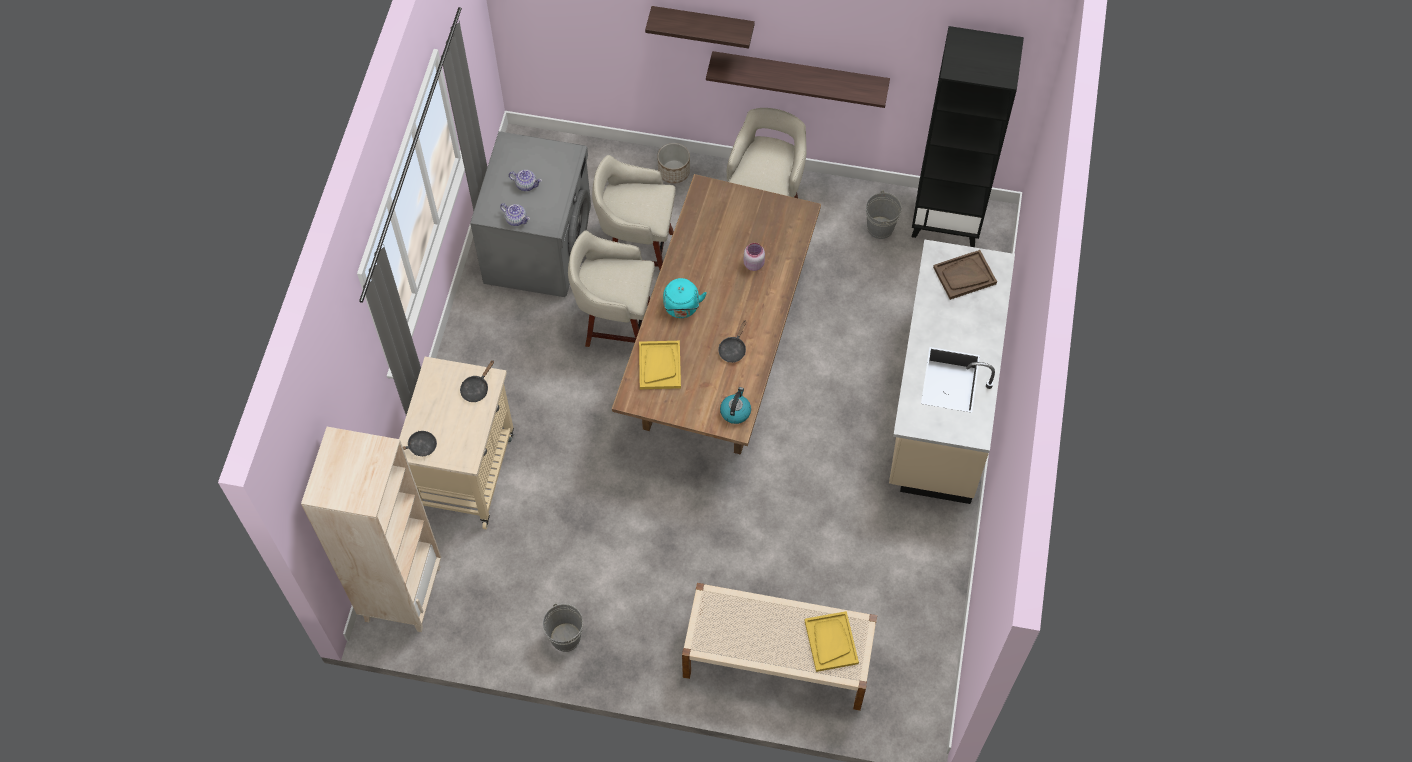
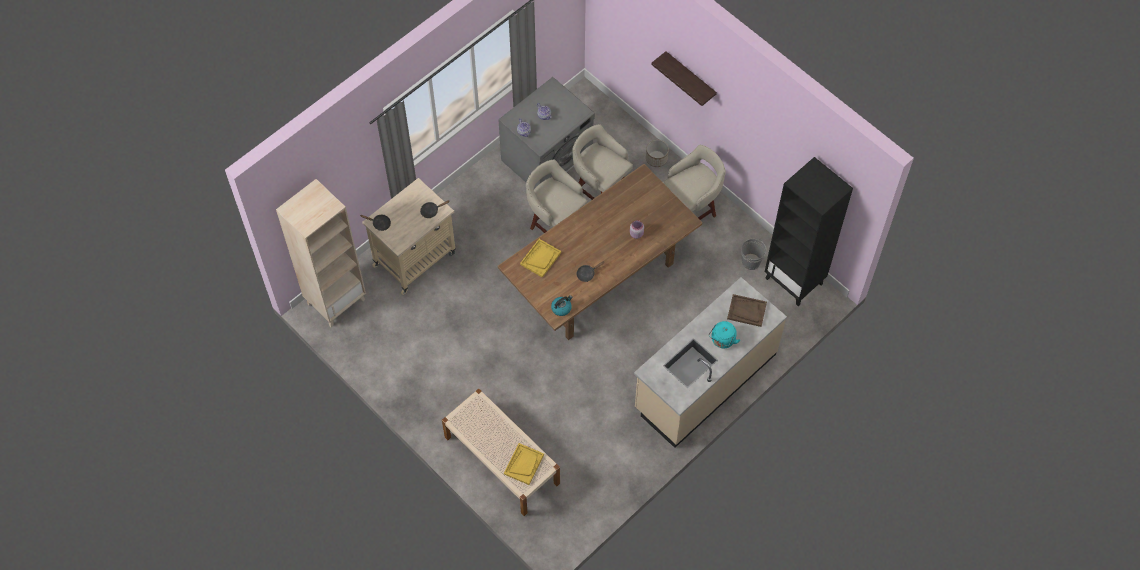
camera: 35 degrees right, 0 degrees up
grey bucket [543,602,583,652] -> none
turquoise kettle [663,278,707,318] -> turquoise kettle moved to [709,321,740,348]
shelf [706,51,890,108] -> none

